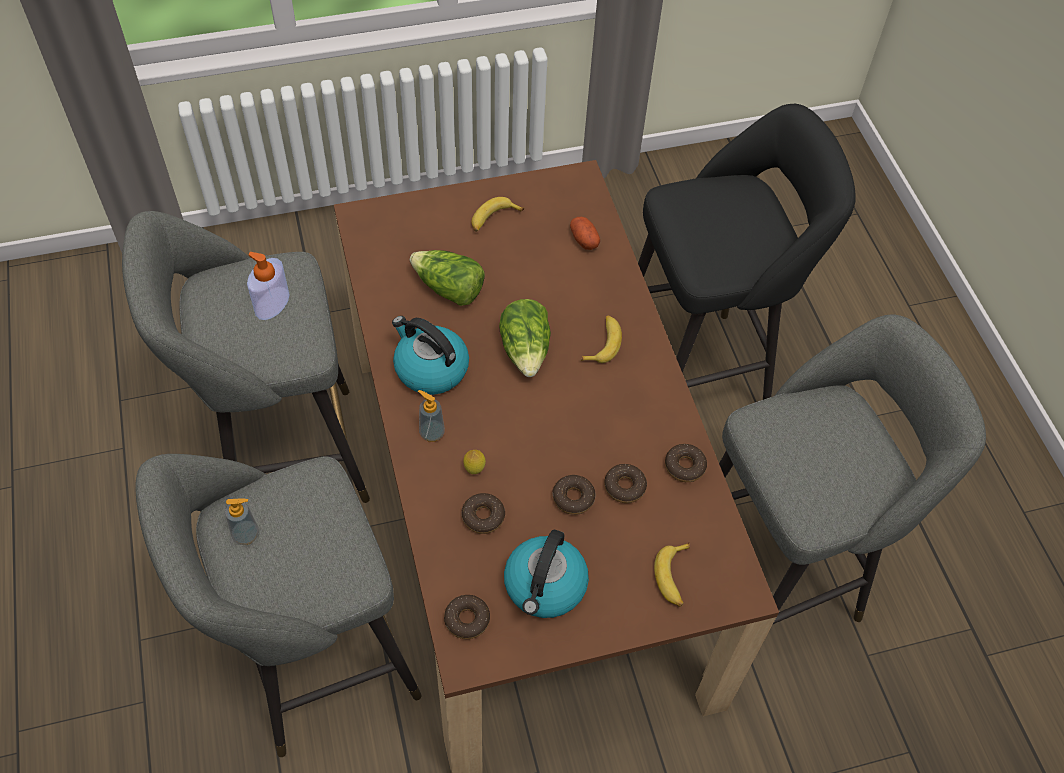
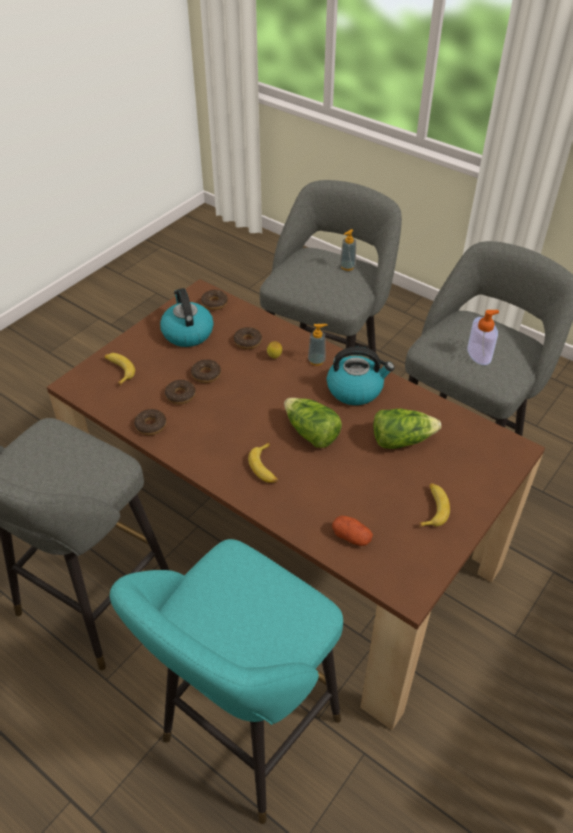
camera: 145 degrees right, 10 degrees down
black stool [638,104,856,400] -> turquoise stool [110,539,343,824]

